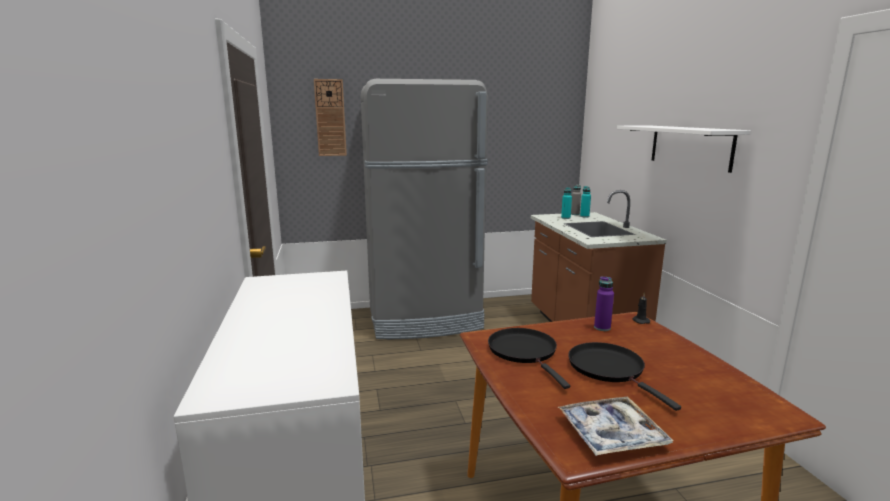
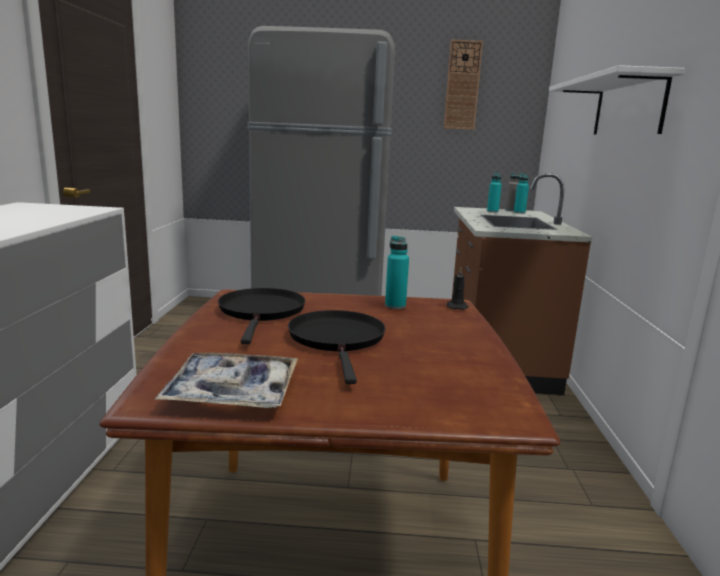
camera: 15 degrees right, 0 degrees up
wall clock [314,79,347,156] -> wall clock moved to [444,40,483,130]
purple bottle [594,277,614,331] -> turquoise bottle [385,236,409,309]

